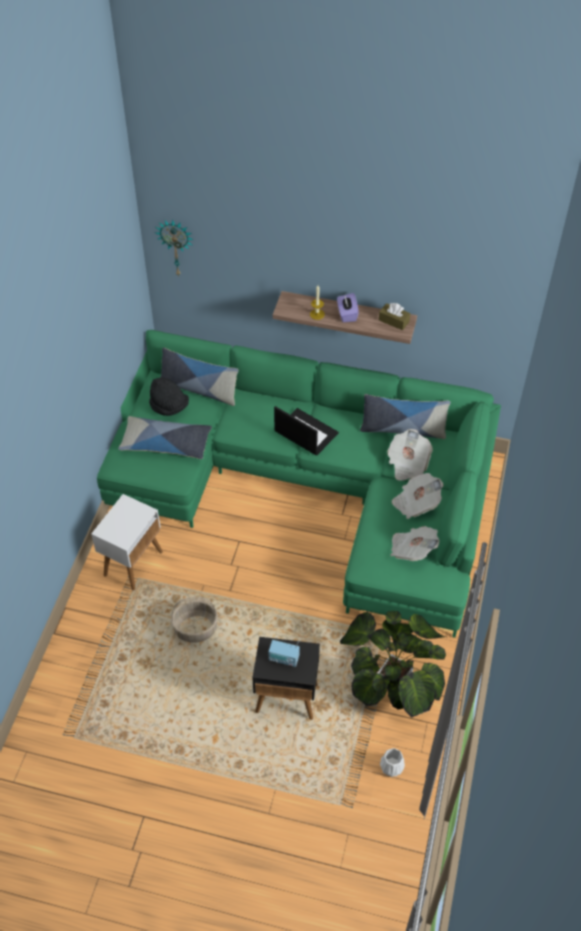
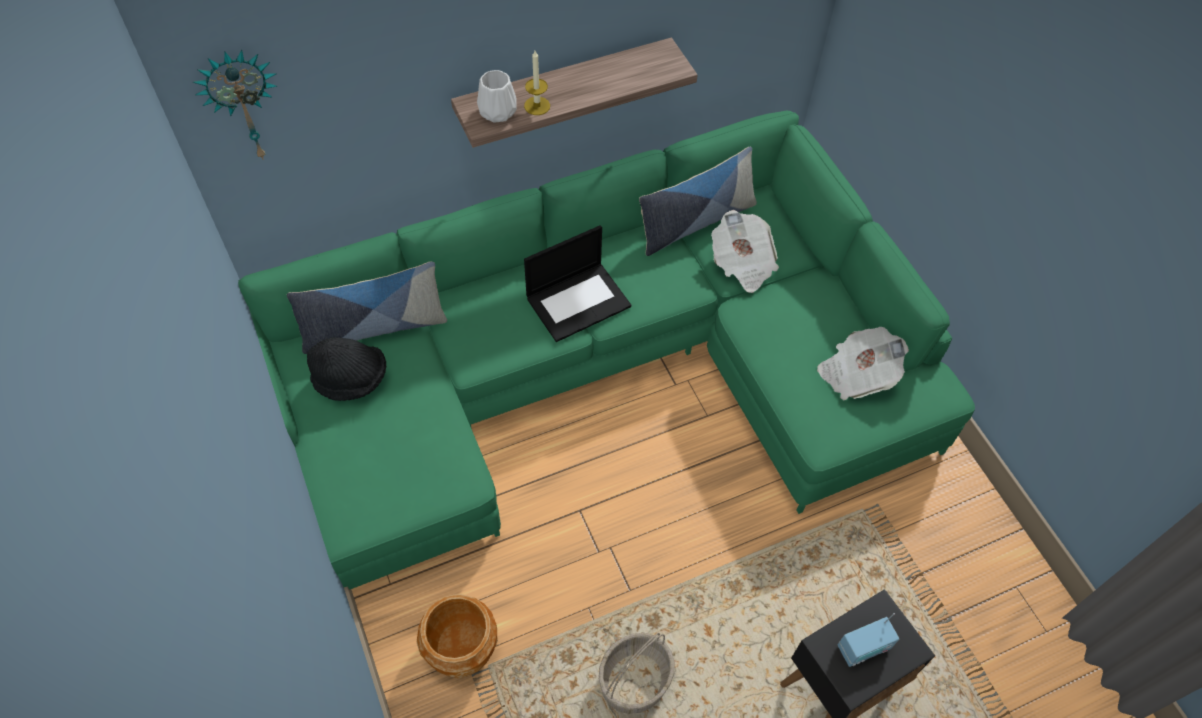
camera: 40 degrees left, 5 degrees up
white side table [91,494,163,591] -> brown planter [417,594,498,679]
pillow [118,416,212,459] -> none
laptop [274,406,339,455] -> laptop turned 150 degrees clockwise [524,225,631,342]
purple tissue box [337,293,359,322] -> none
potted plant [340,611,446,718] -> none
brown tissue box [379,303,410,330] -> none
white vase [380,748,405,777] -> white vase moved to [477,70,517,123]
newspaper [392,473,444,519] -> none

